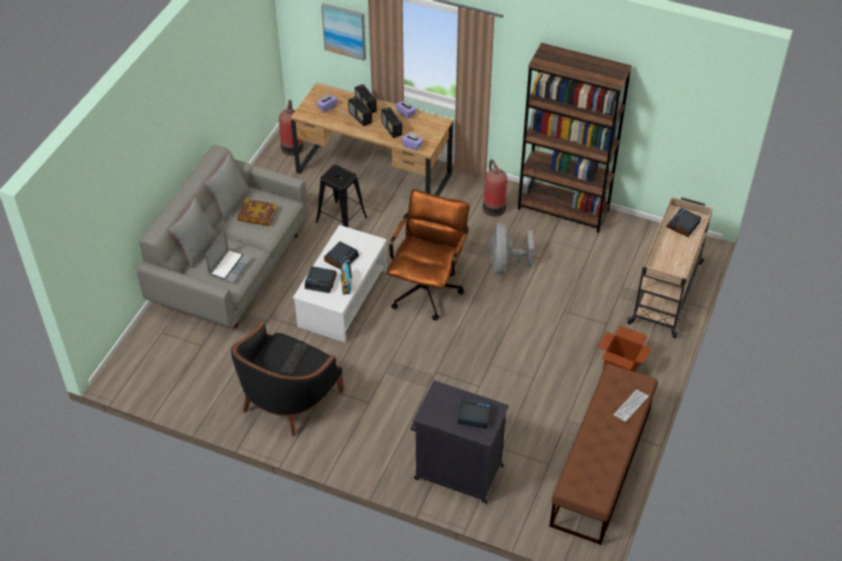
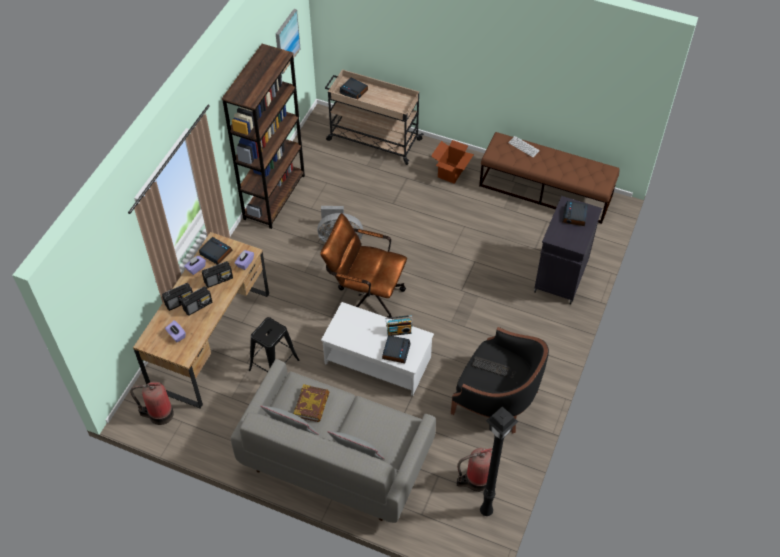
camera: 90 degrees left, 5 degrees up
laptop [205,230,252,284] -> none
picture [321,3,366,61] -> picture moved to [276,9,300,74]
alarm clock [324,241,359,270] -> alarm clock moved to [199,237,233,265]
fire extinguisher [483,159,507,217] -> fire extinguisher moved to [457,448,492,492]
none -> black floor lamp [480,407,518,516]

